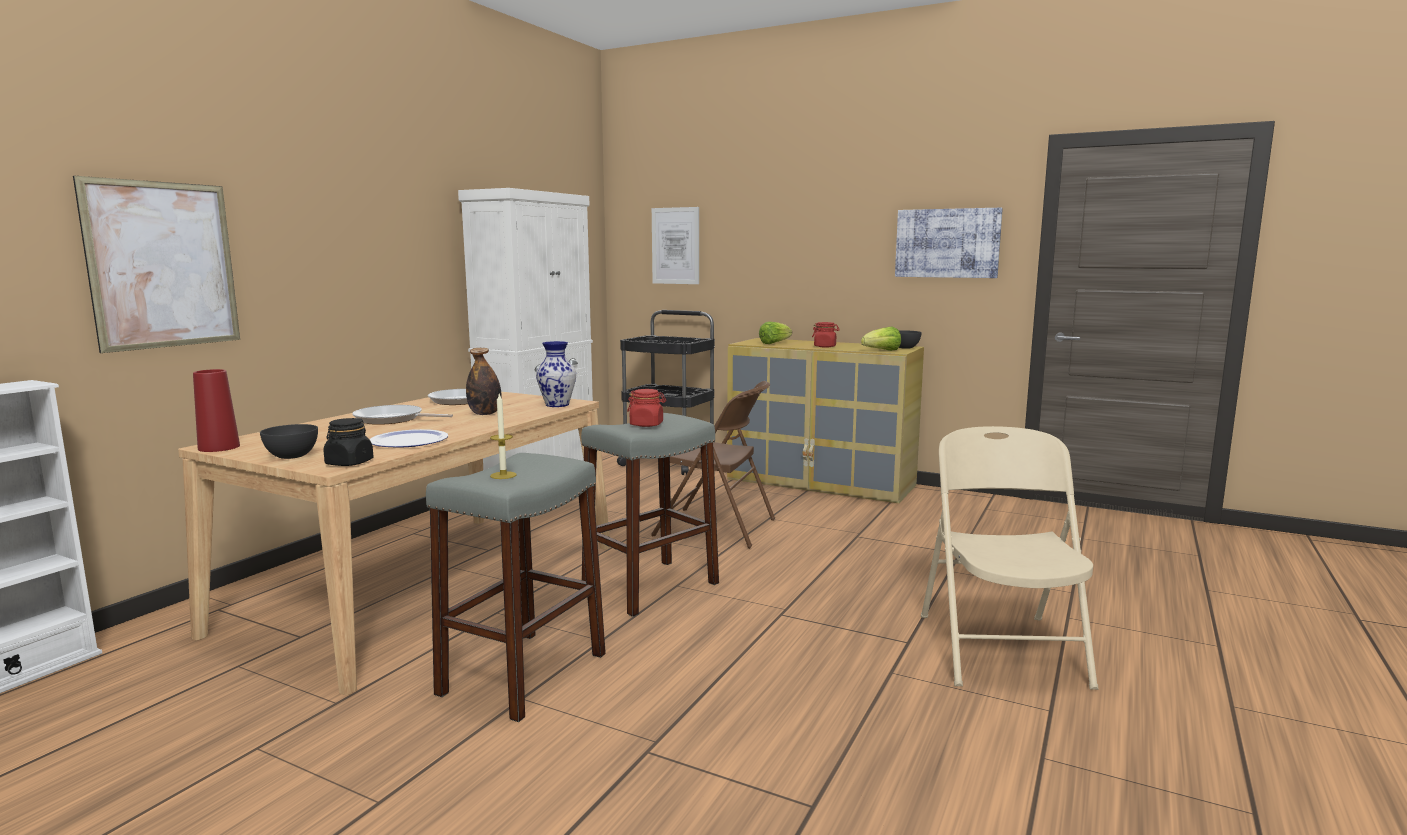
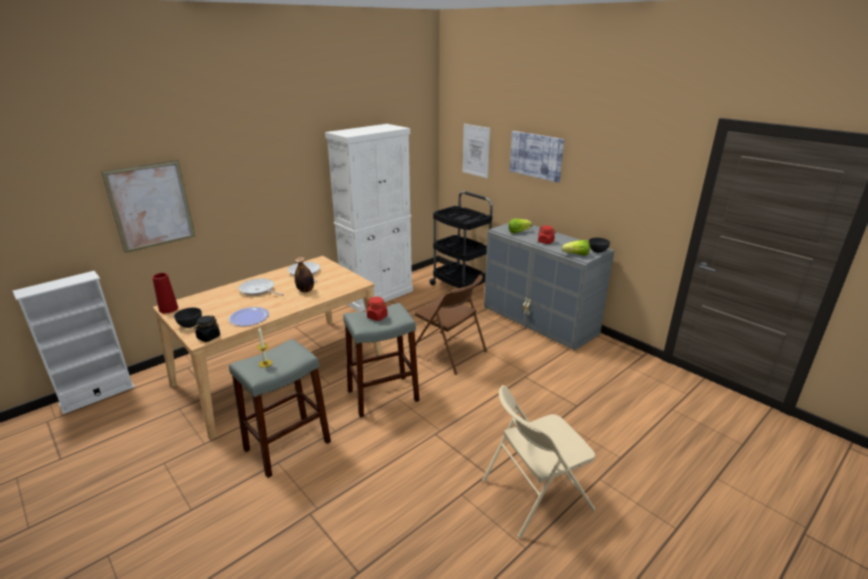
camera: 20 degrees right, 15 degrees up
vase [536,341,576,407] -> none
yellow cabinet [727,338,924,503] -> grey cabinet [484,223,614,351]
picture [895,208,1003,278] -> picture moved to [510,131,564,183]
beige chair [921,426,1099,690] -> beige chair turned 135 degrees counterclockwise [482,385,595,539]

